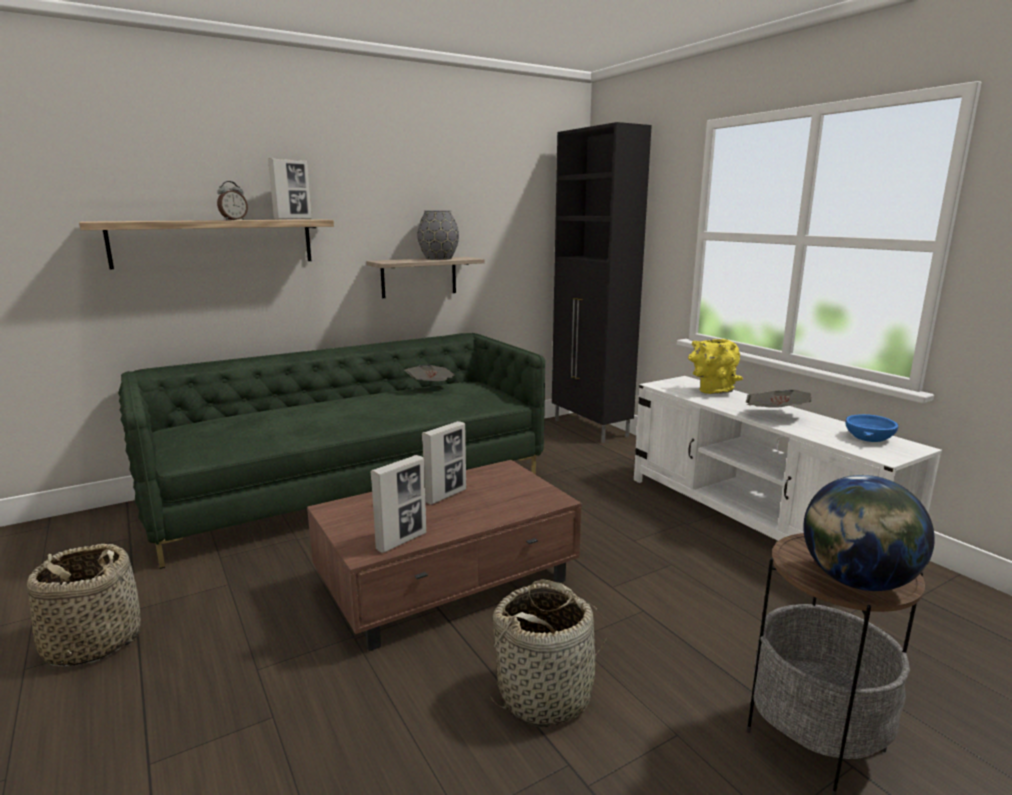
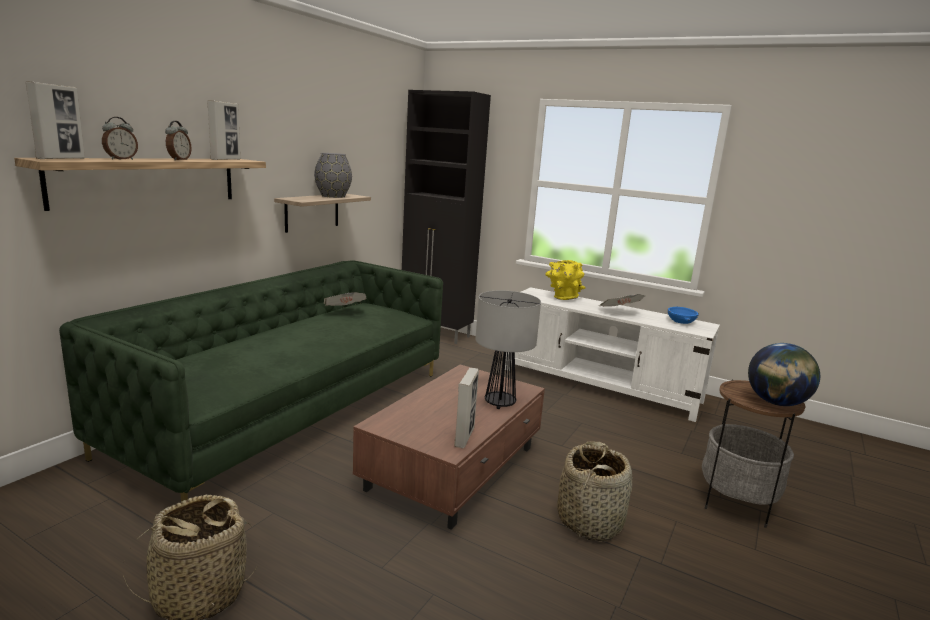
camera: 30 degrees left, 0 degrees up
picture frame [422,421,466,505] -> picture frame moved to [26,81,85,159]
none -> alarm clock [102,117,138,160]
none -> table lamp [475,291,541,409]

